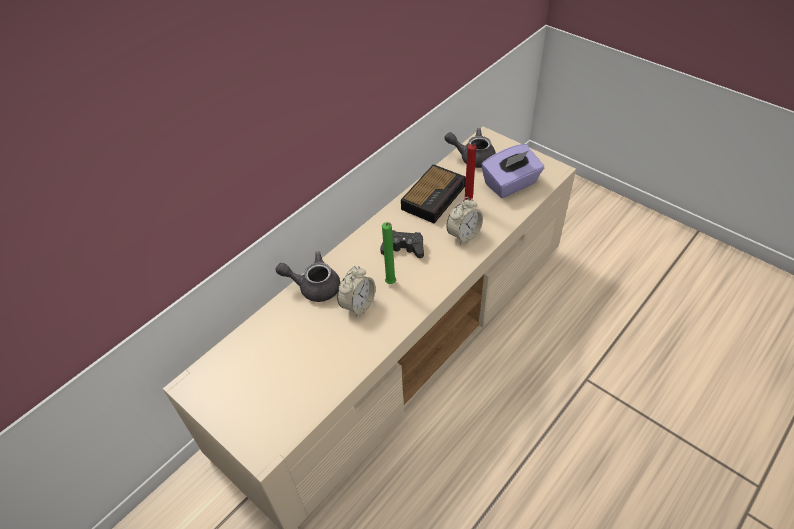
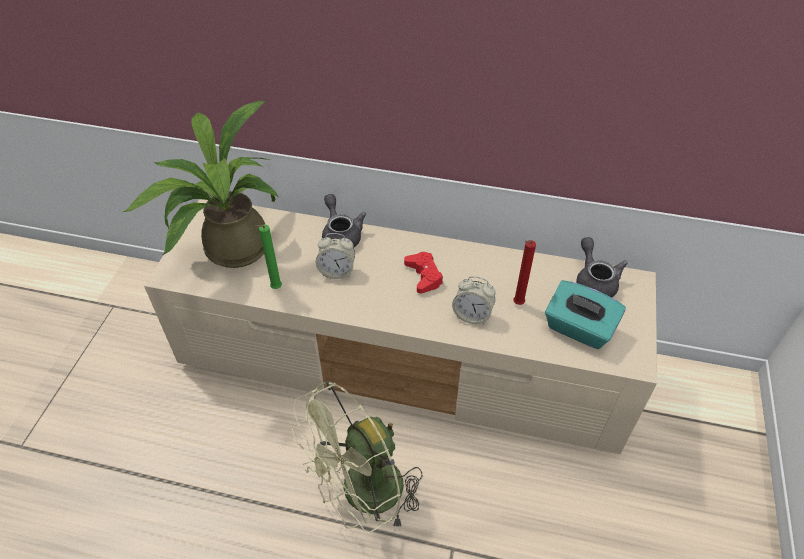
camera: 60 degrees right, 0 degrees up
black game controller [380,230,424,258] -> red game controller [404,252,443,294]
green candle [382,222,396,284] -> green candle moved to [254,225,282,289]
alarm clock [401,164,466,223] -> none
purple tissue box [481,144,544,198] -> turquoise tissue box [545,280,626,349]
none -> potted plant [123,101,278,268]
none -> green fan [291,380,423,533]

